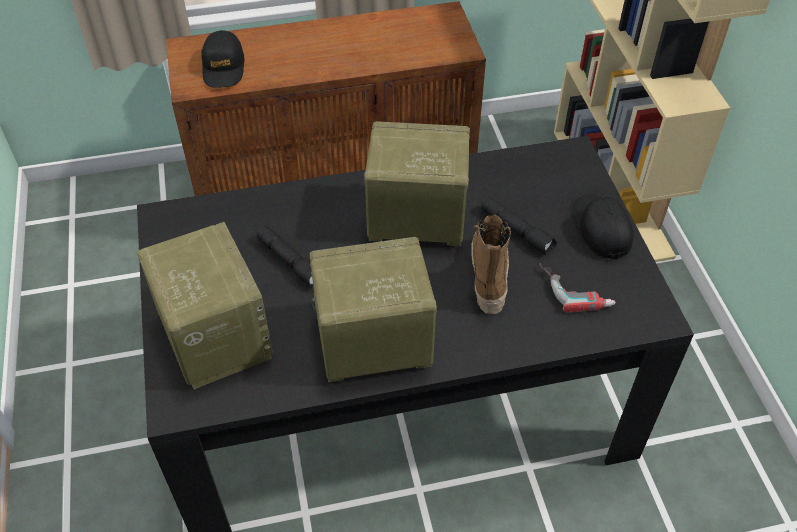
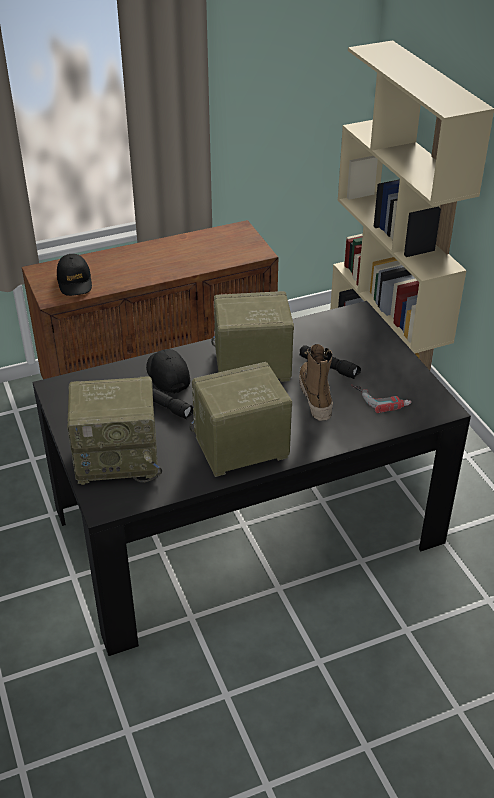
camera: 10 degrees left, 10 degrees down
radio [137,222,273,389] -> radio turned 120 degrees clockwise [67,376,162,485]
black cap [572,194,633,260] -> black cap moved to [146,349,190,393]

